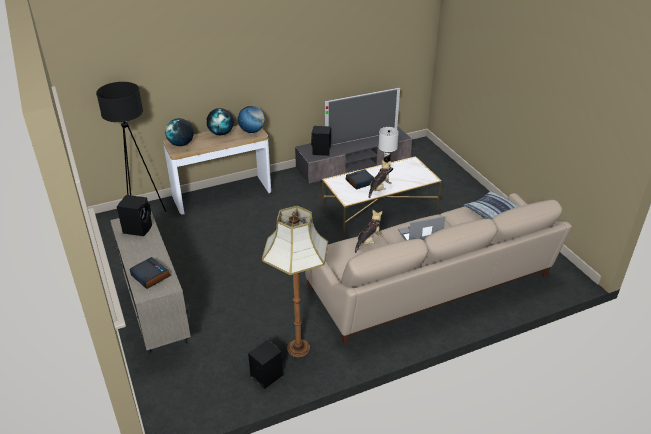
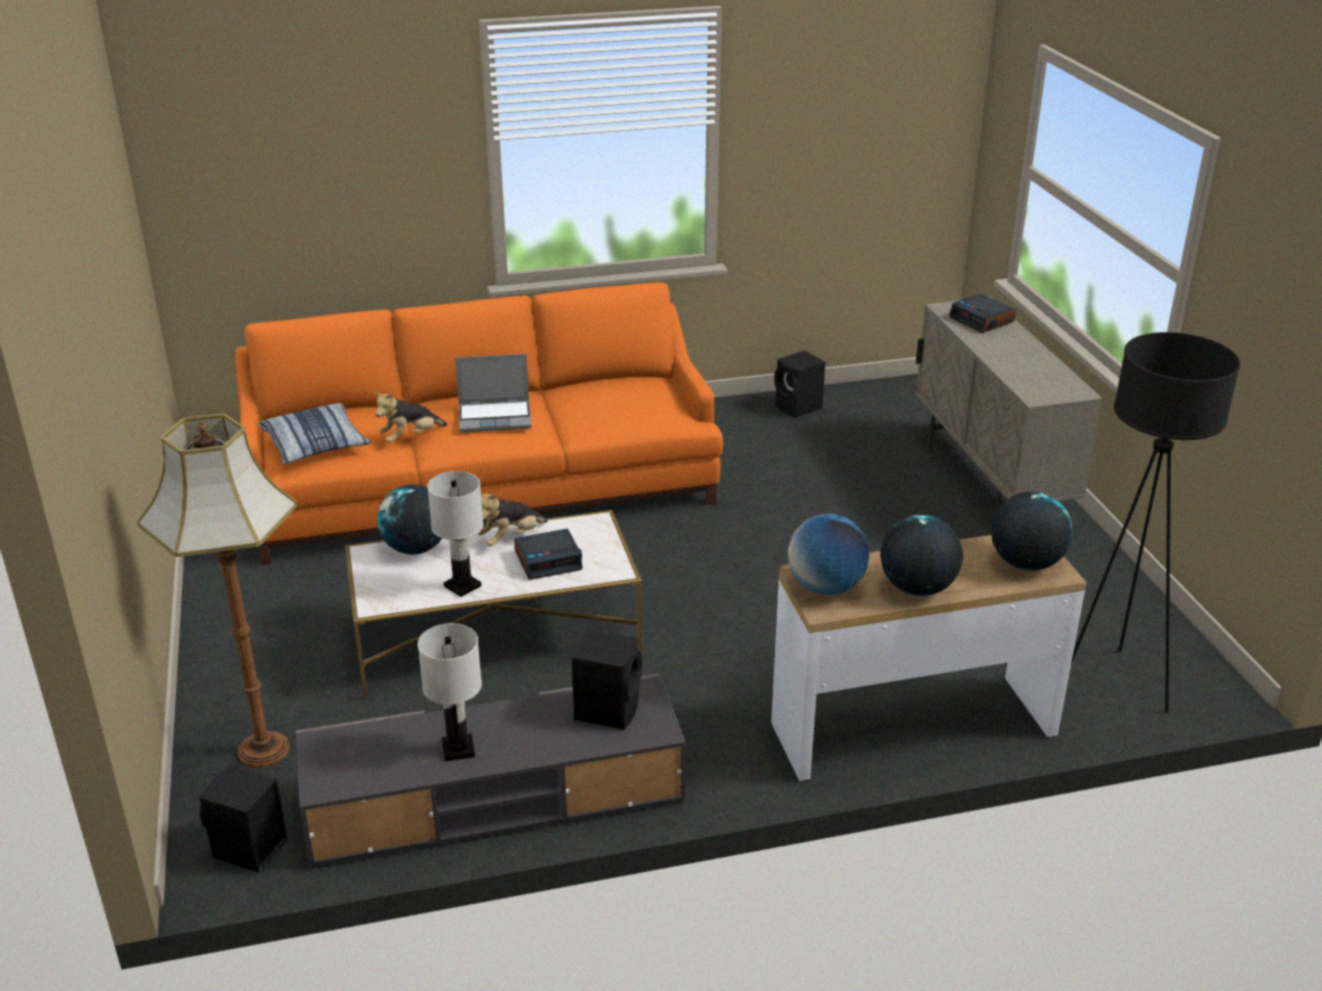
camera: 170 degrees left, 5 degrees down
black speaker [117,195,152,236] -> black speaker moved to [199,765,288,873]
floor lamp [262,206,328,357] -> floor lamp moved to [137,414,297,768]
beige sofa [305,193,572,345] -> orange sofa [235,282,723,565]
television [324,88,400,145] -> white table lamp [418,623,482,761]
plush toy [355,210,383,253] -> plush toy moved to [374,393,448,442]
none -> globe [377,485,442,555]

